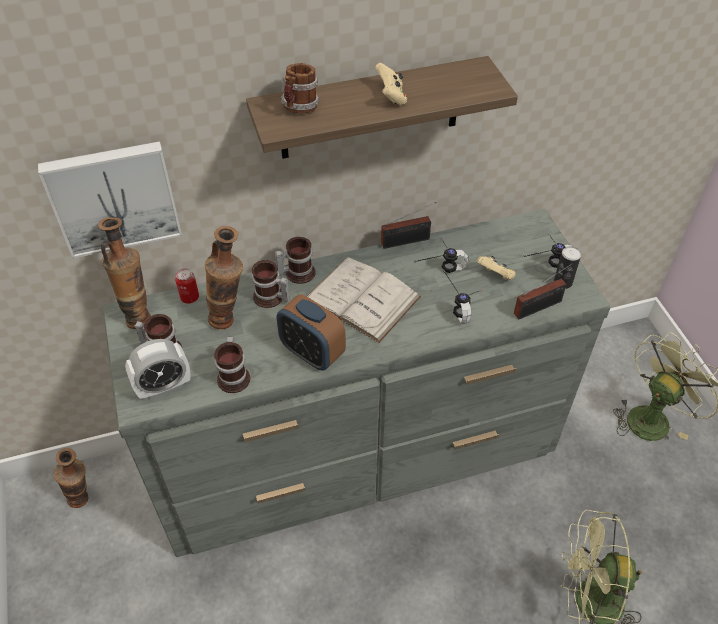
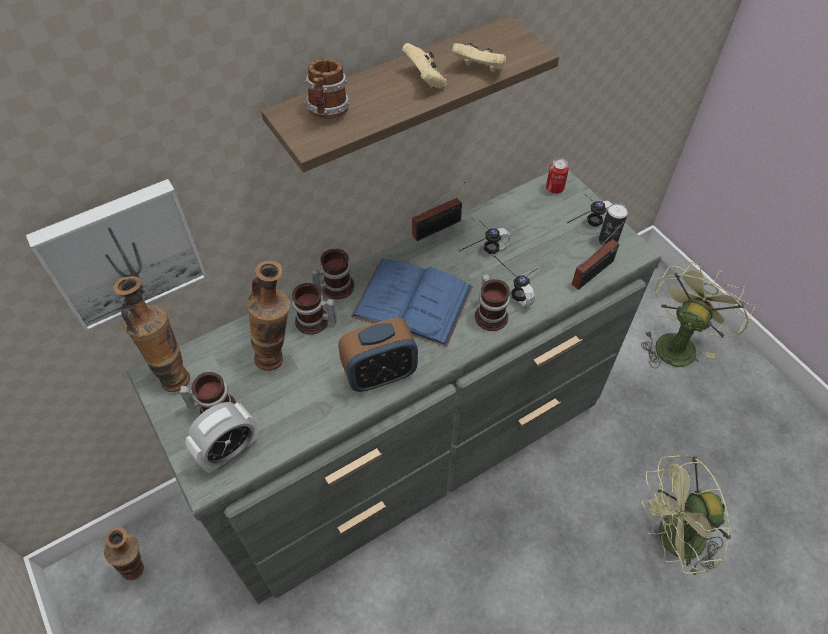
camera: 15 degrees left, 5 degrees up
can [175,268,199,304] -> can moved to [546,158,569,194]
mug [214,337,250,393] -> mug moved to [475,274,510,331]
alarm clock [277,294,346,371] -> alarm clock turned 45 degrees counterclockwise [338,318,418,392]
white book [306,257,421,343] -> blue book [351,258,473,347]
beige game controller [477,256,516,280] -> beige game controller moved to [452,43,506,72]

